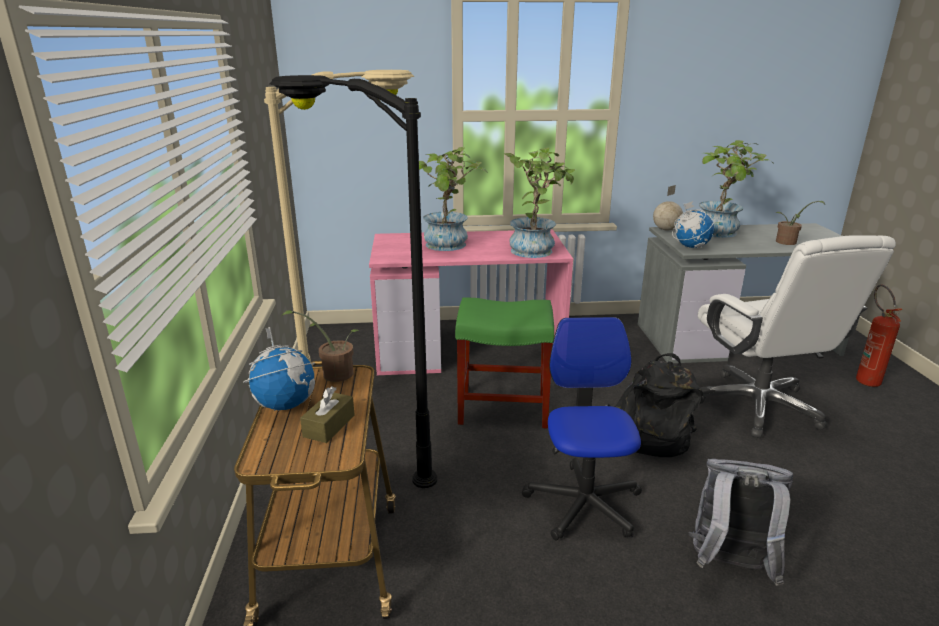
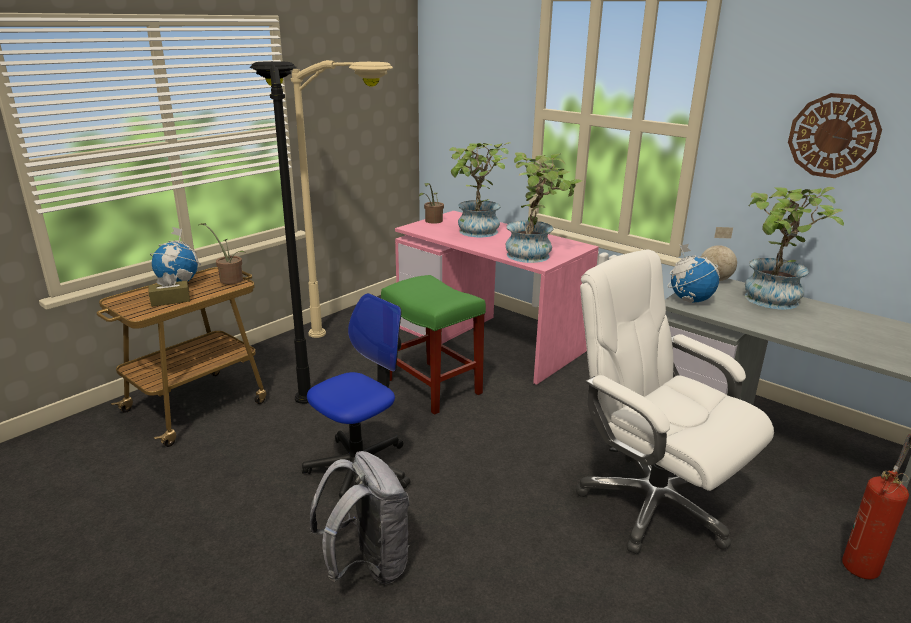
camera: 45 degrees right, 0 degrees up
black backpack [605,353,703,457] -> none
white office chair [698,235,896,438] -> white office chair turned 105 degrees clockwise [576,249,774,554]
potted plant [776,201,825,245] -> potted plant moved to [419,183,444,224]
none -> wall clock [788,93,882,178]

